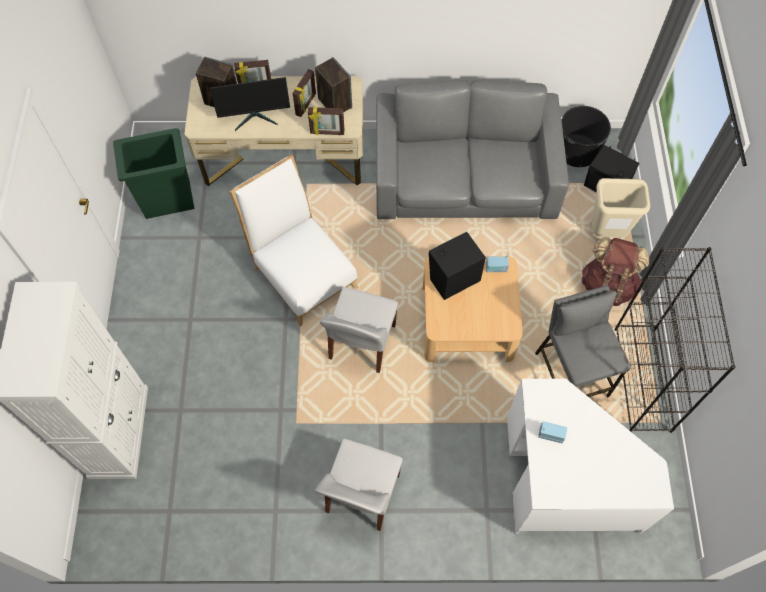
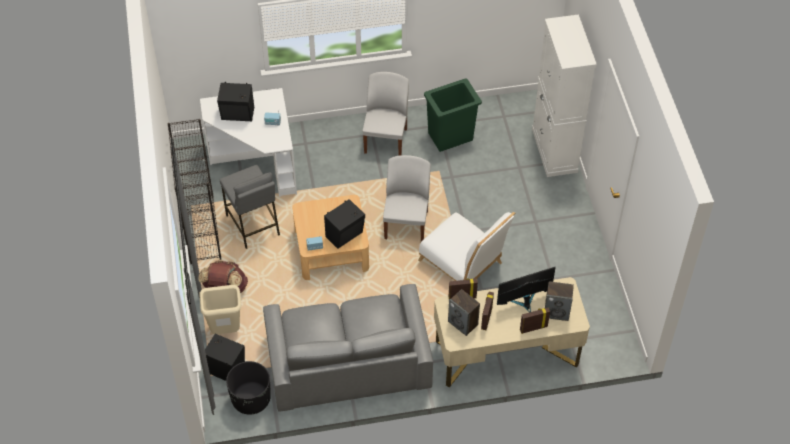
camera: 170 degrees right, 10 degrees down
green trash can [113,128,194,219] -> green trash can moved to [424,79,482,152]
none -> black speaker [217,83,254,121]

